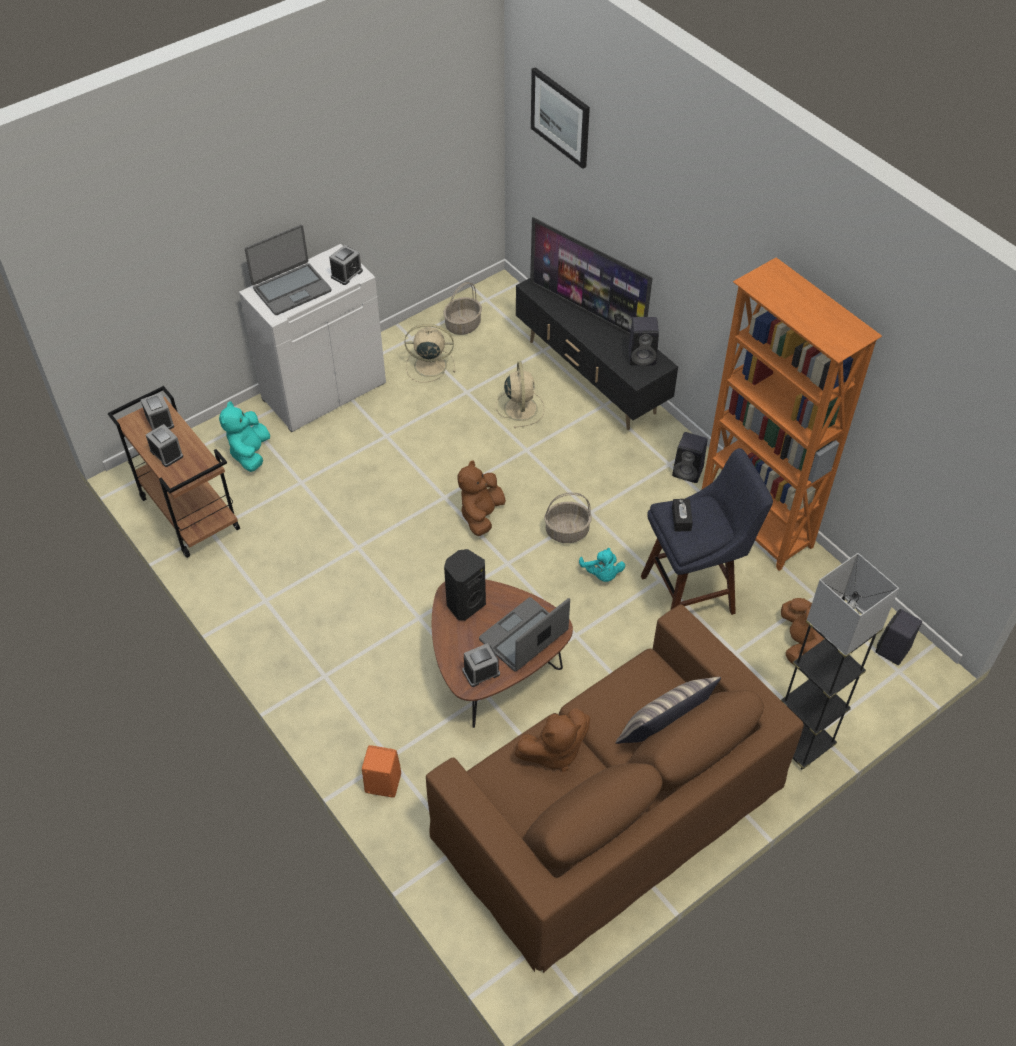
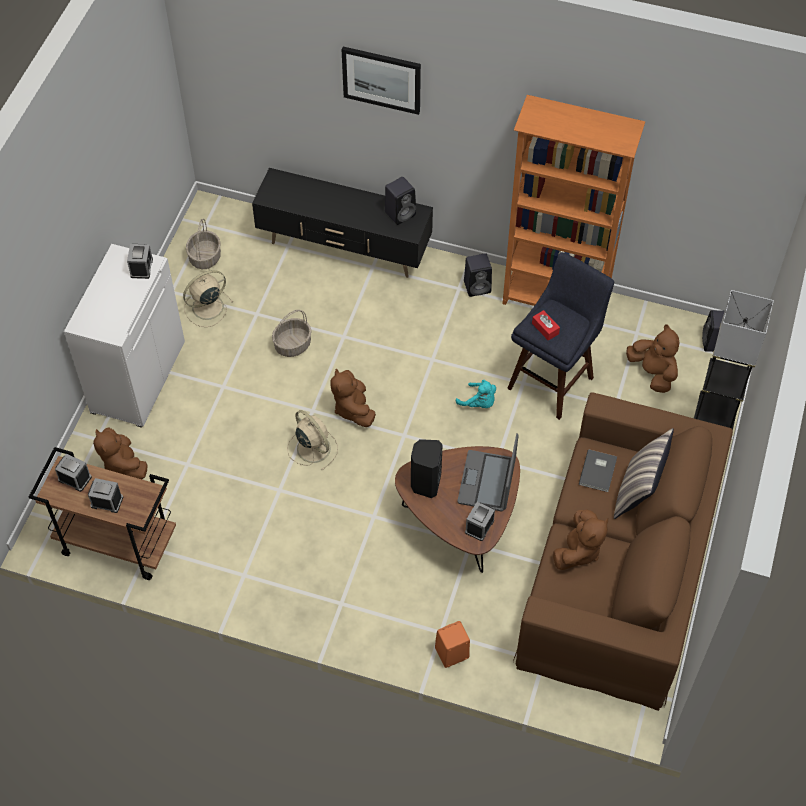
camera: 35 degrees left, 5 degrees up
turquoise plush toy [219,401,270,472] -> brown plush toy [93,428,147,479]
laptop [245,225,332,315] -> none
beige fan [496,361,545,428] -> beige fan moved to [287,410,338,470]
television [530,217,653,336] -> none
picture [531,67,590,169] -> picture moved to [341,47,421,115]
basket [544,492,592,543] -> basket moved to [272,310,312,357]
black tissue box [672,499,693,531] -> red tissue box [532,310,560,341]
none -> grey book [579,449,617,492]

